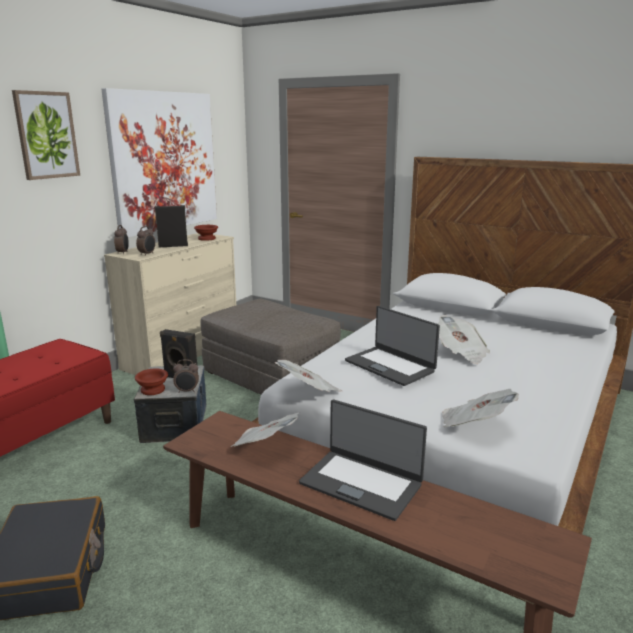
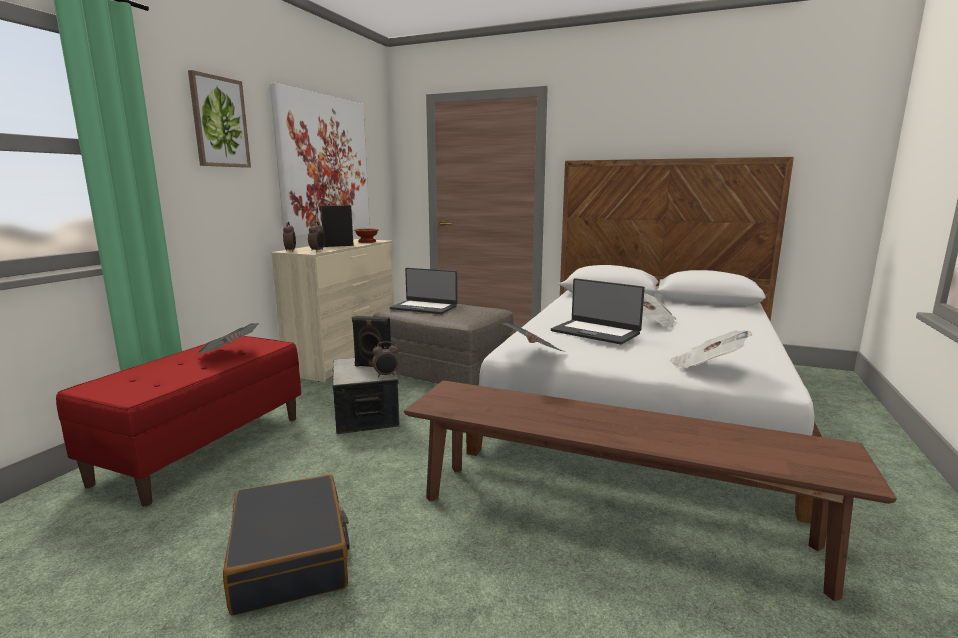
camera: 10 degrees left, 5 degrees down
brown bowl [135,368,168,395] -> none
newspaper [230,412,300,447] -> newspaper moved to [197,323,259,354]
laptop [299,399,427,521] -> laptop moved to [390,268,457,314]

